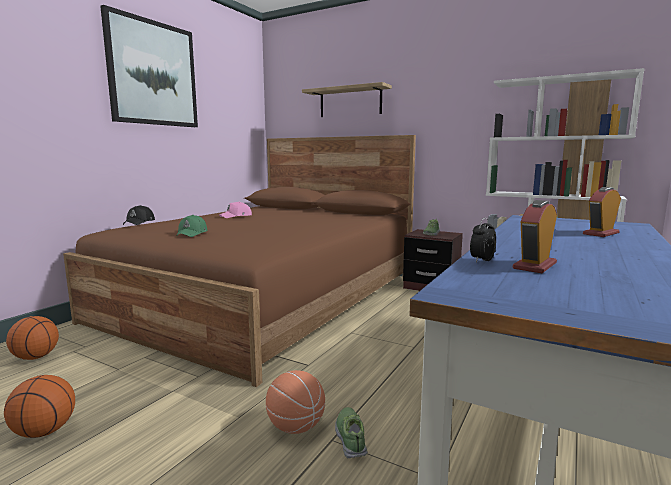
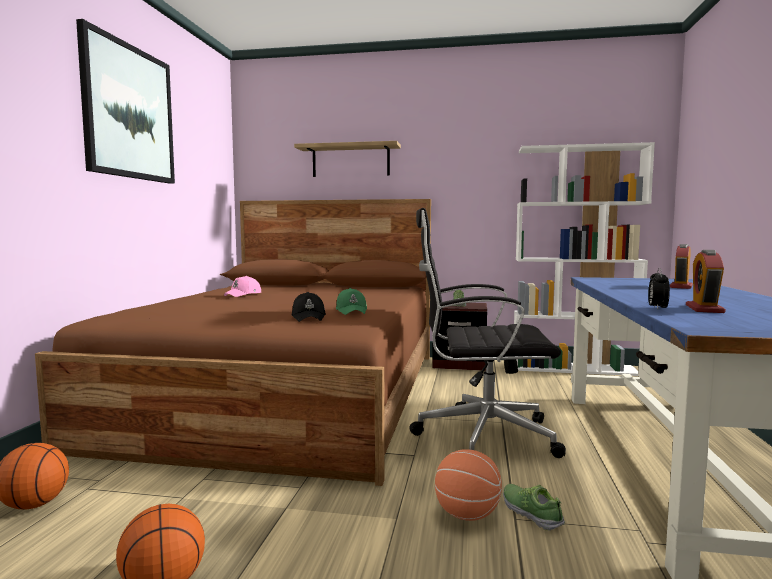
camera: 20 degrees left, 5 degrees down
black cap [123,205,155,225] -> black cap moved to [292,292,326,322]
green cap [176,215,208,237] -> green cap moved to [336,288,367,315]
none -> black office chair [410,208,566,458]

